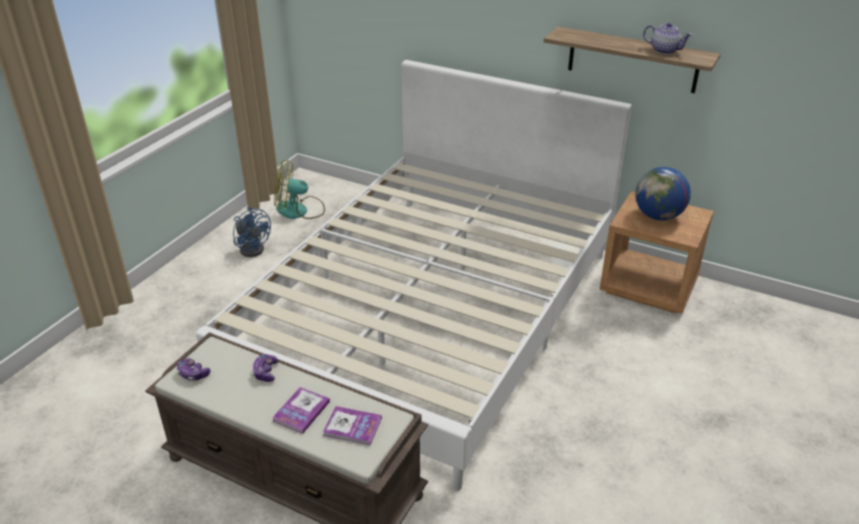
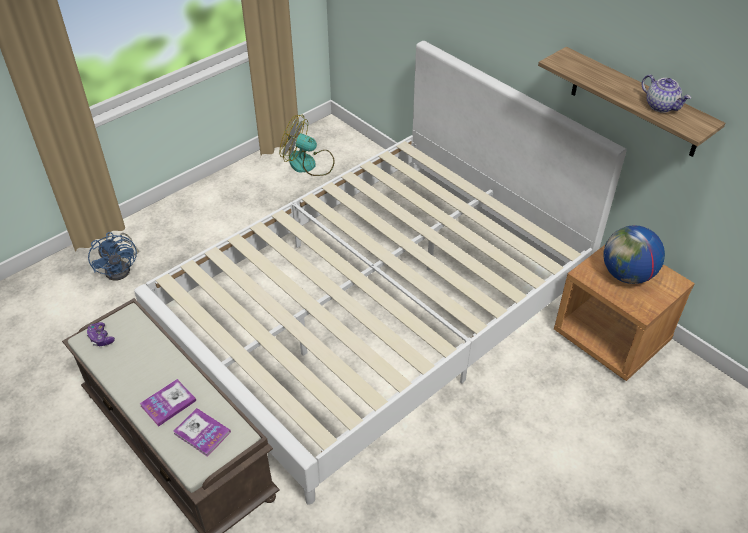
camera: 20 degrees right, 10 degrees up
blue fan [233,207,271,257] -> blue fan moved to [88,232,139,281]
game controller [252,354,279,382] -> none

